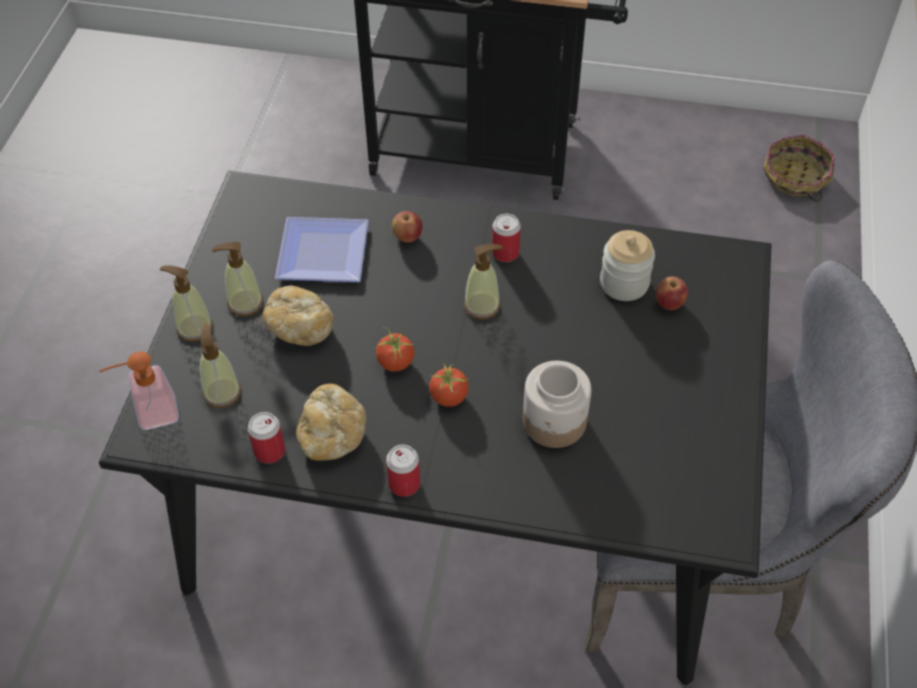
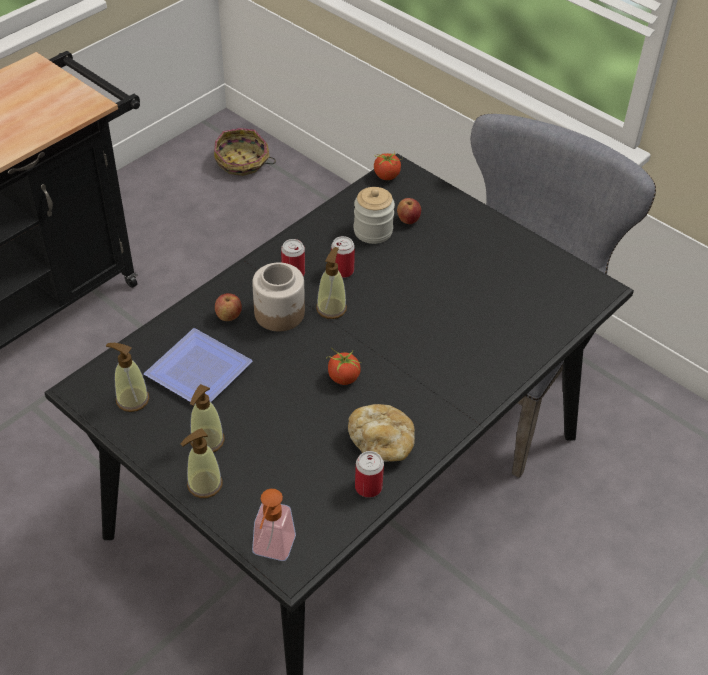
camera: 60 degrees left, 5 degrees down
soap dispenser [199,323,241,408] -> soap dispenser moved to [106,343,149,412]
bread [262,285,334,346] -> none
can [386,445,420,497] -> can moved to [331,236,355,278]
tomato [429,362,469,407] -> tomato moved to [374,151,403,180]
jar [523,361,591,448] -> jar moved to [252,263,305,332]

